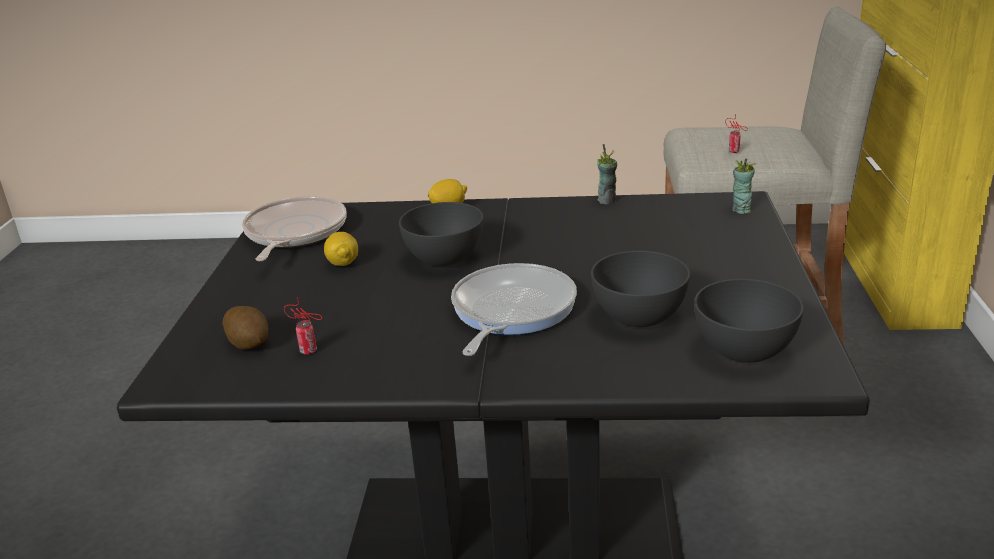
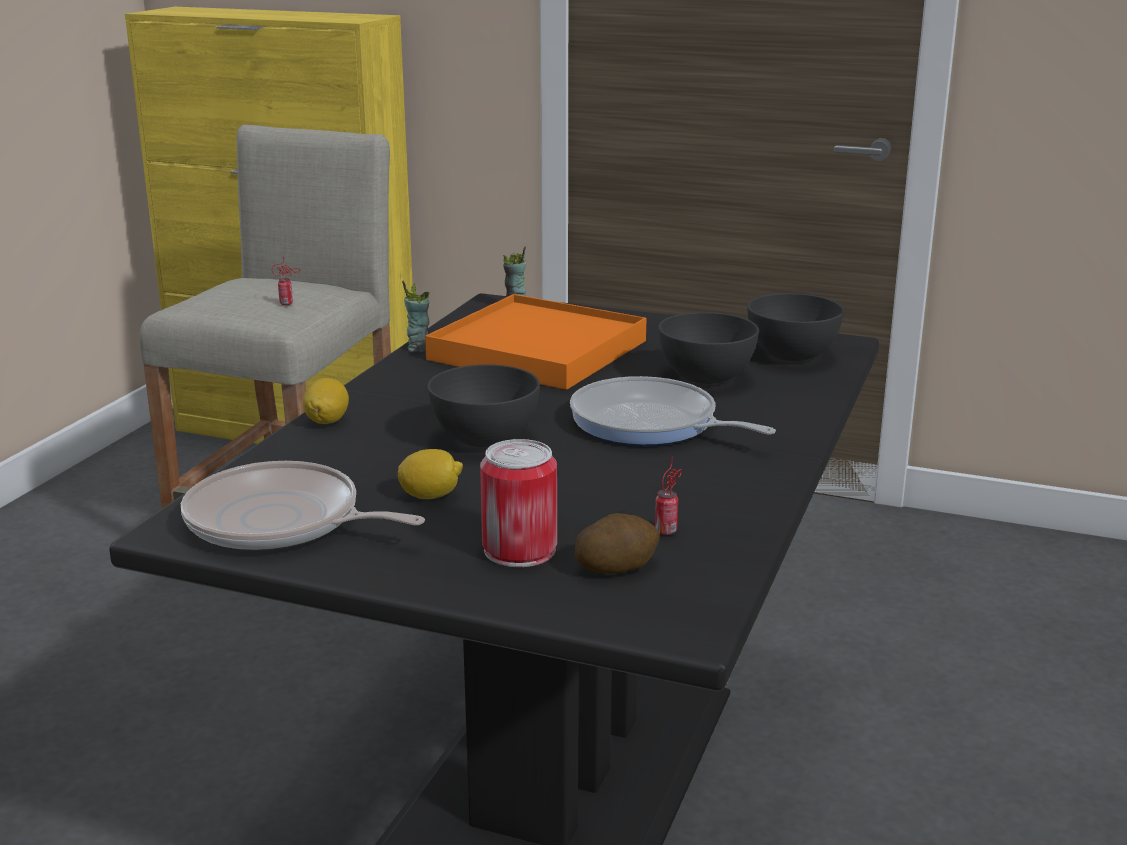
camera: 75 degrees left, 5 degrees down
none -> orange tray [425,294,647,390]
none -> can [480,439,557,567]

